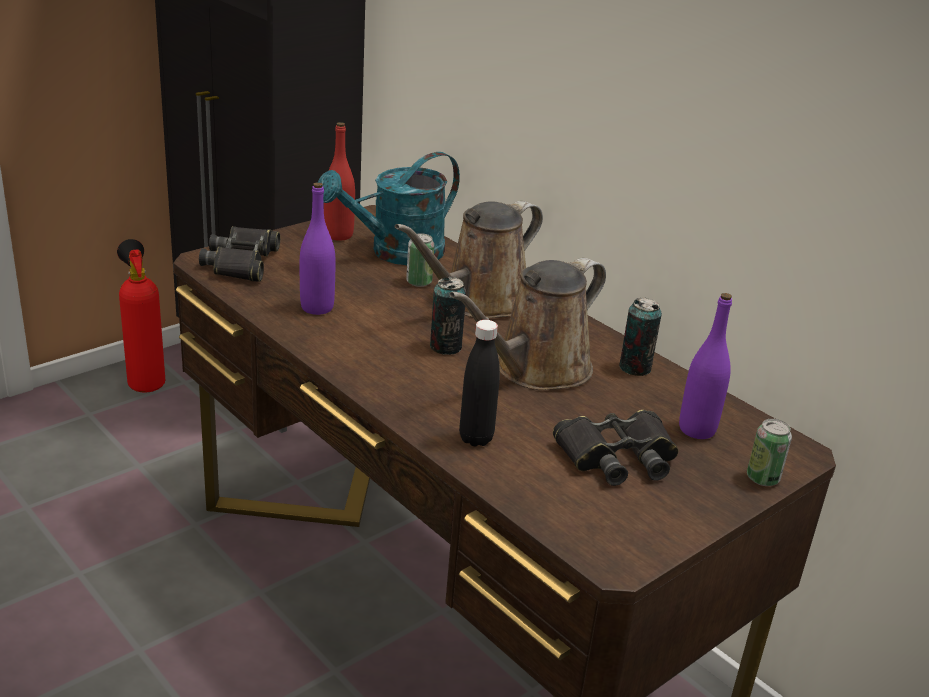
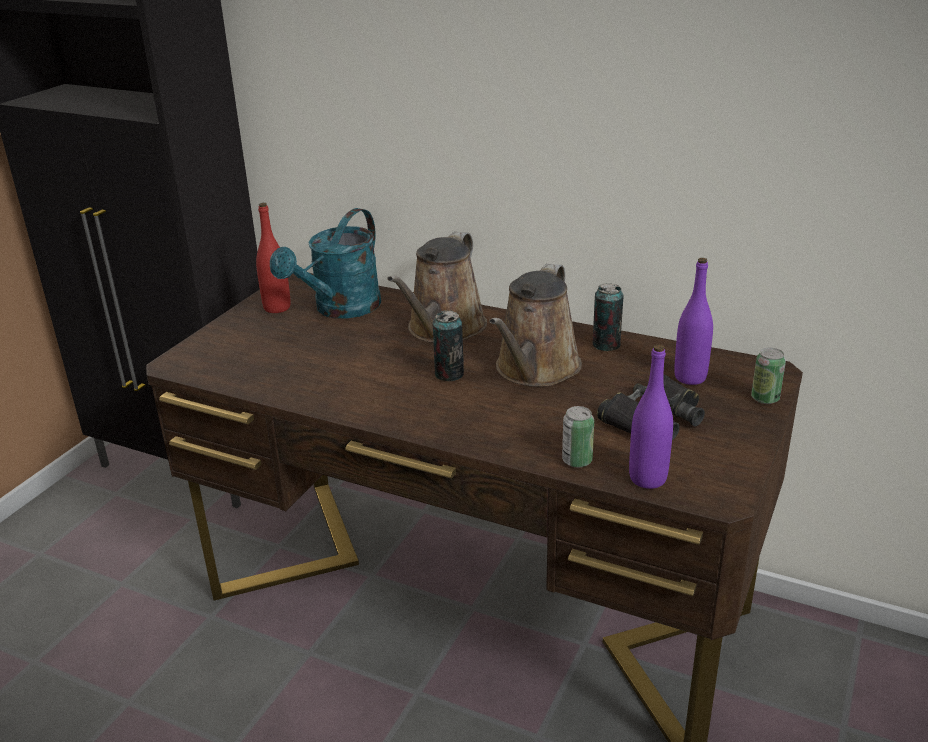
camera: 20 degrees left, 0 degrees up
fire extinguisher [117,239,165,393] -> none
black binoculars [199,226,280,282] -> none
purple bottle [300,182,335,315] -> purple bottle moved to [629,344,673,489]
can [406,233,434,287] -> can moved to [562,406,594,468]
black bottle [459,320,500,446] -> none

